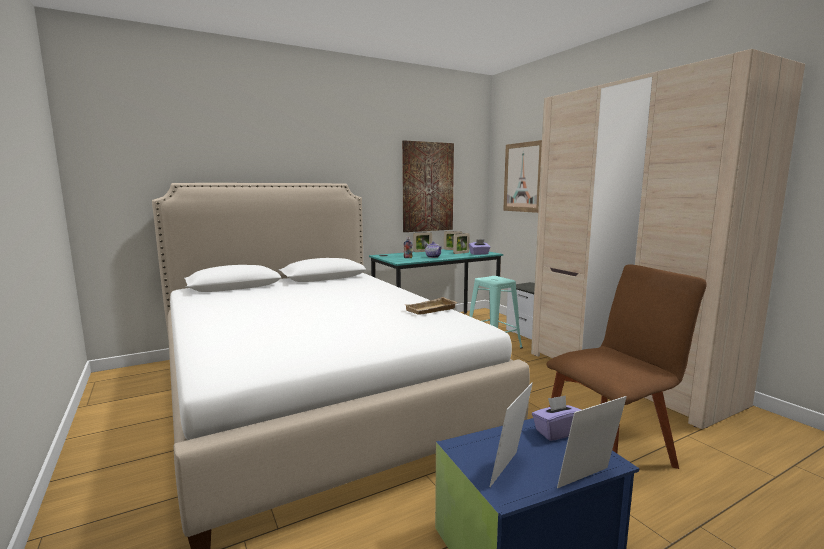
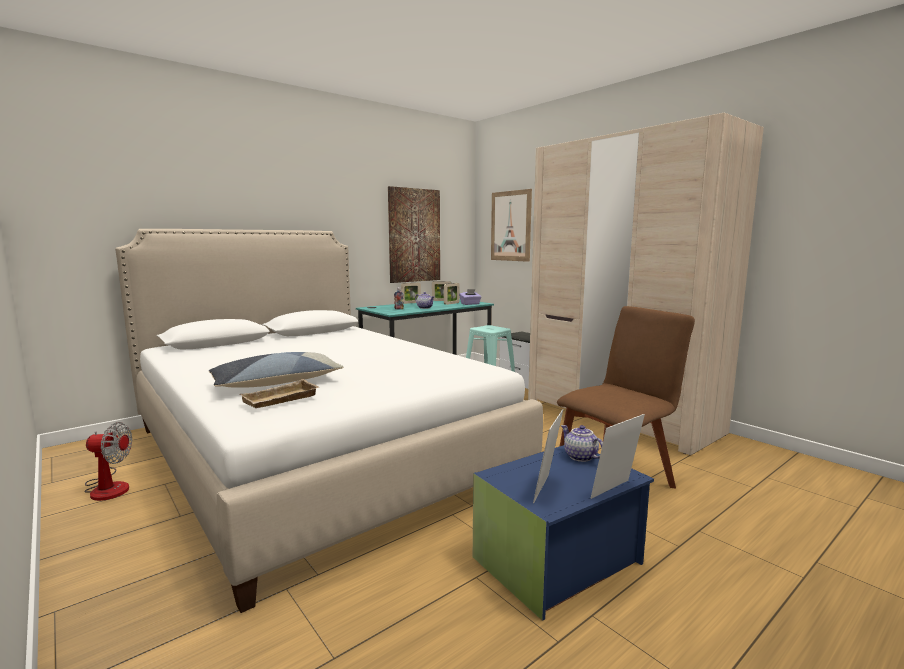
camera: 10 degrees left, 0 degrees up
beige tray [406,297,458,315] -> beige tray moved to [240,379,319,408]
purple tissue box [532,395,581,441] -> teapot [561,425,603,462]
none -> fan [84,422,132,501]
none -> pillow [209,352,343,388]

